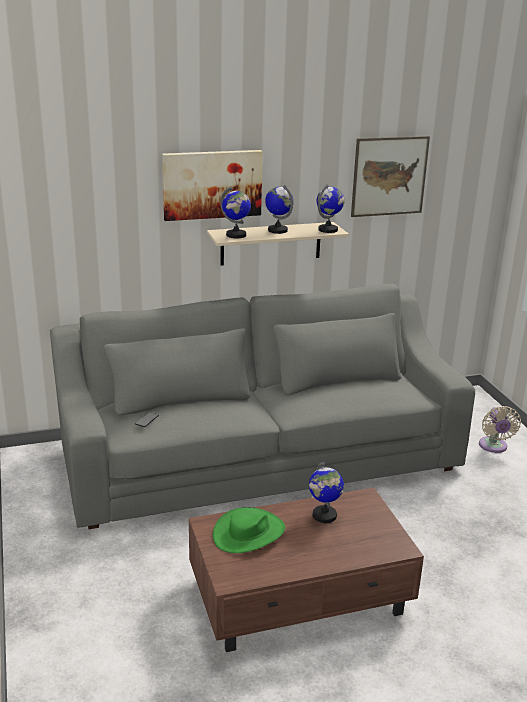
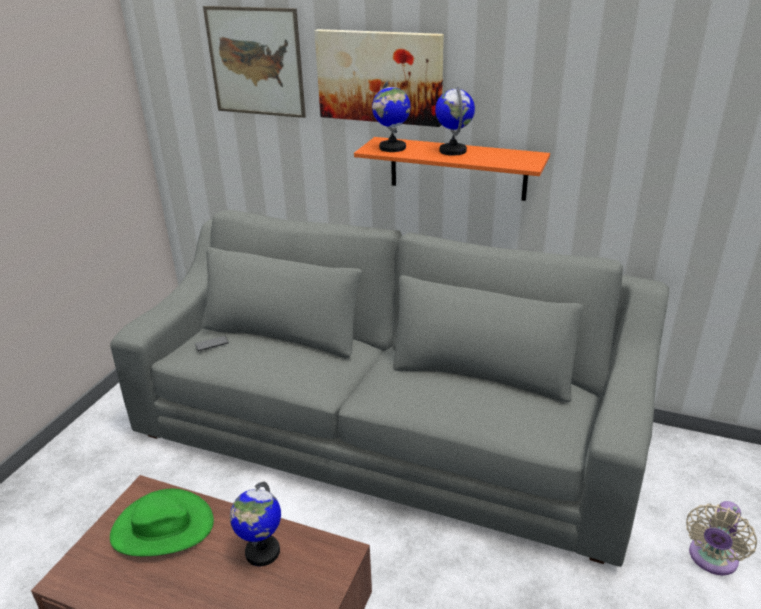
camera: 40 degrees right, 5 degrees up
beige shelf [207,222,349,266] -> orange shelf [354,137,550,201]
globe [316,184,344,233] -> none
picture [351,136,430,217] -> picture moved to [203,6,306,118]

